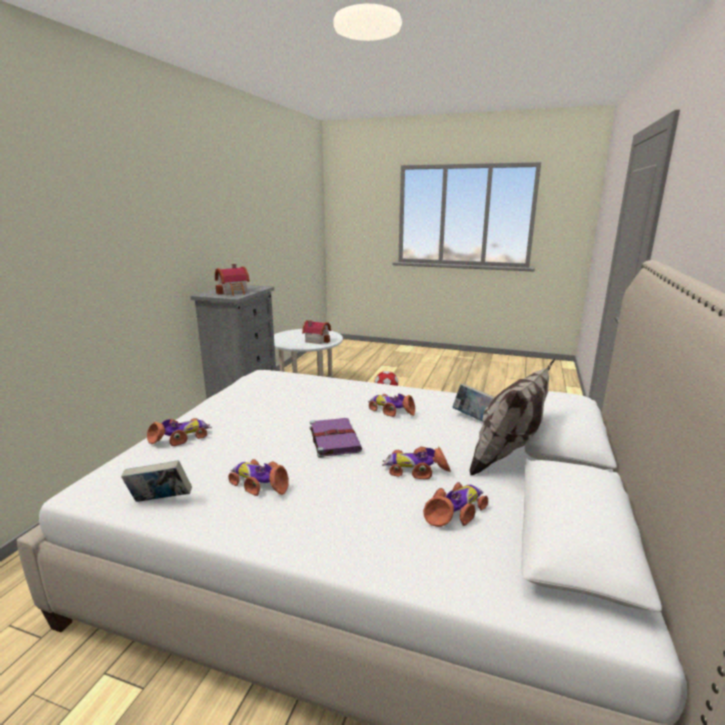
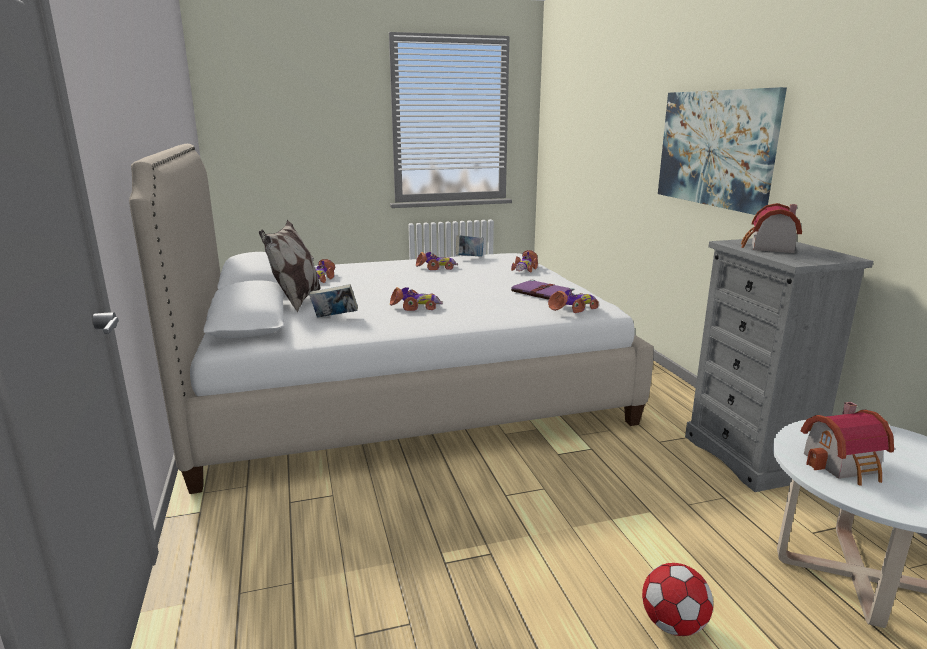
camera: 145 degrees right, 0 degrees up
purple book [310,418,362,458] -> purple book moved to [511,280,574,300]
toy car [382,446,451,479] -> toy car moved to [548,290,599,313]
none -> picture [658,87,787,215]

